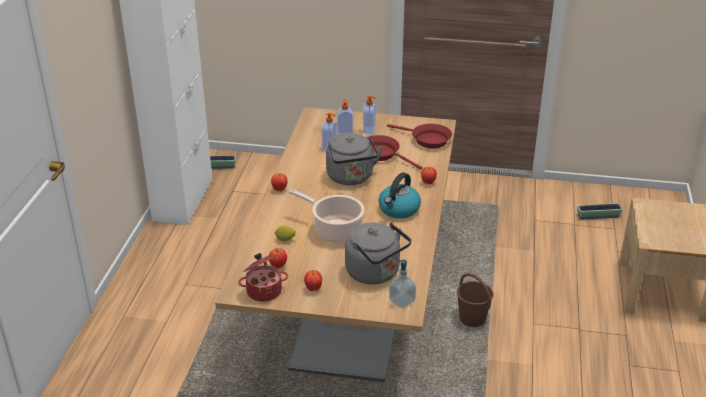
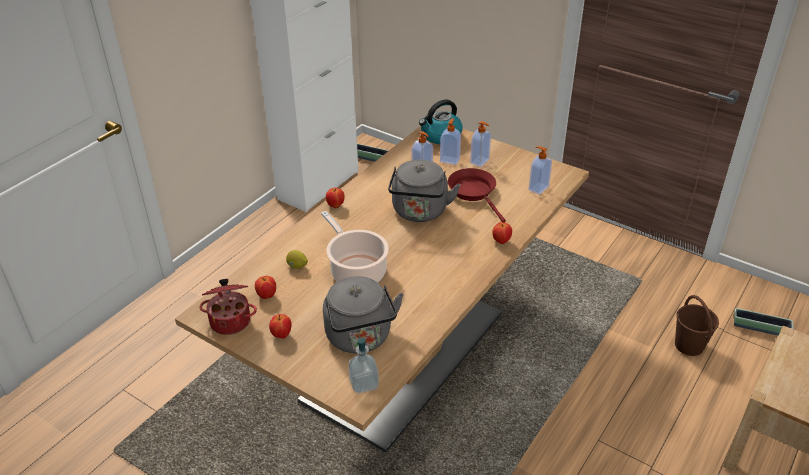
camera: 25 degrees right, 5 degrees up
kettle [378,172,421,219] -> kettle moved to [419,99,463,144]
red frying pan [387,124,452,149] -> soap dispenser [529,146,552,195]
brown bucket [457,273,493,327] -> brown bucket moved to [675,295,719,356]

